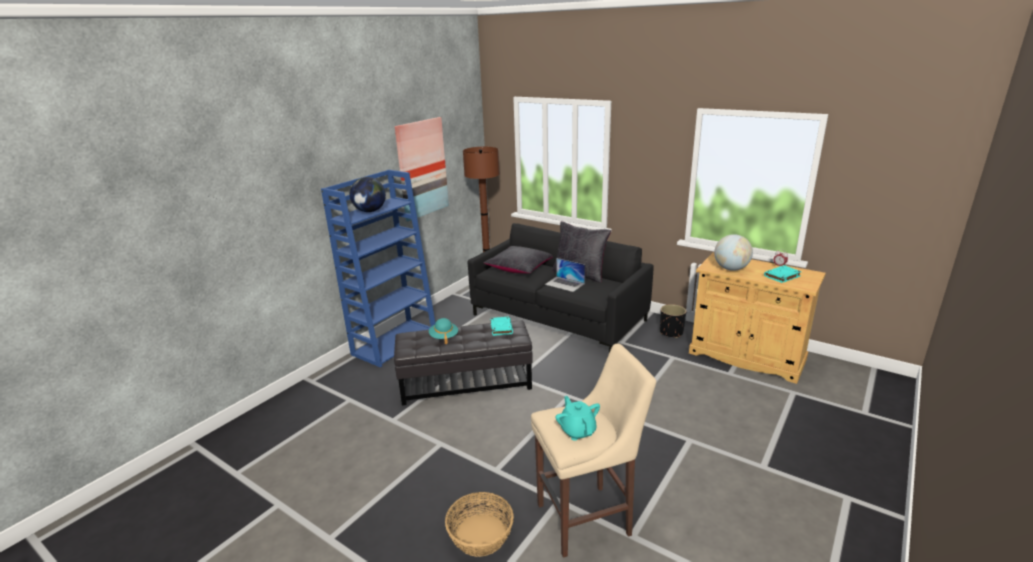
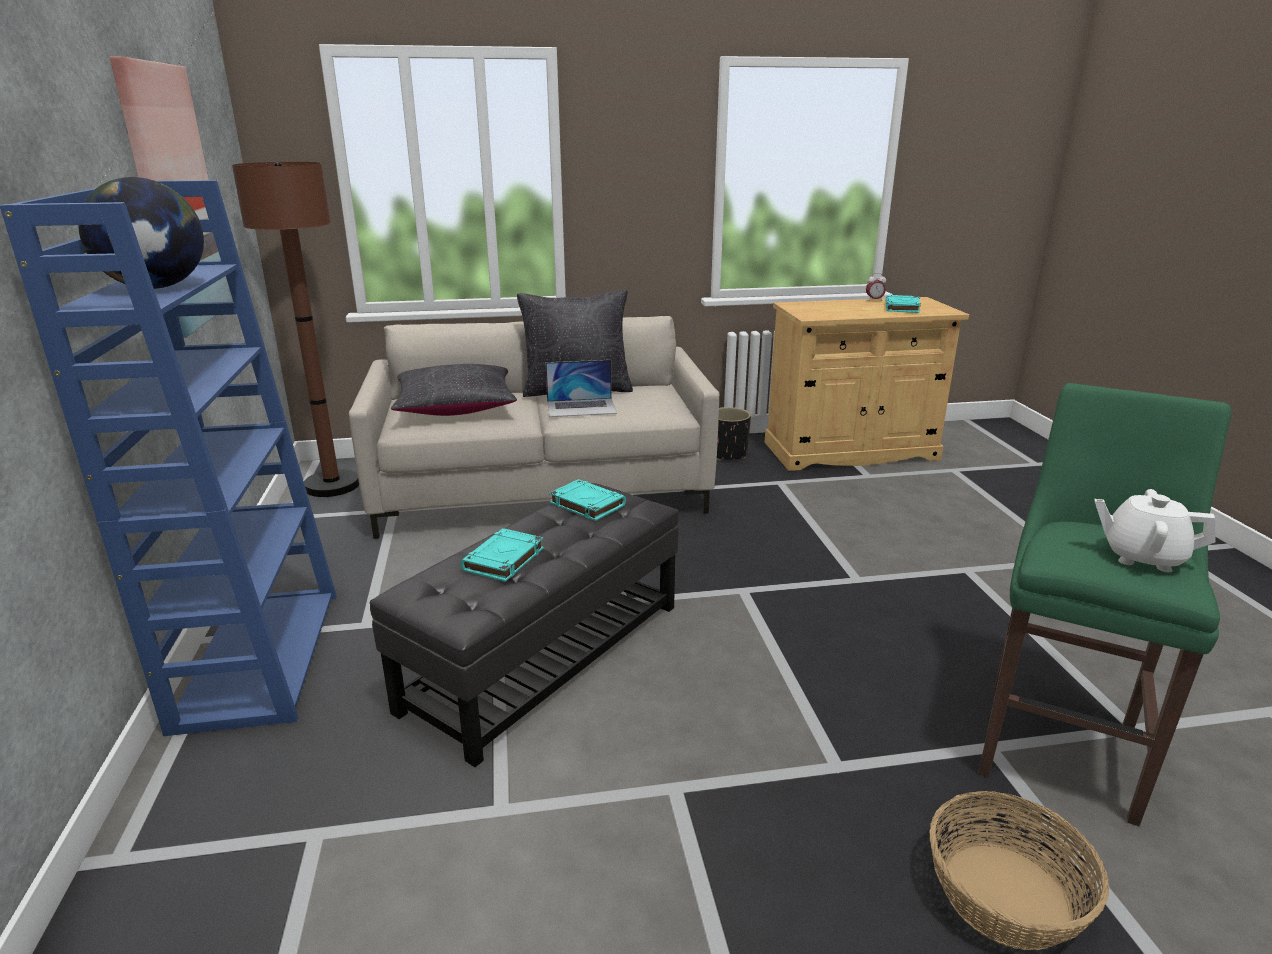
camera: 45 degrees left, 0 degrees up
turquoise hat [429,318,458,344] -> turquoise book [460,528,544,582]
black sofa [468,223,654,353] -> beige sofa [349,316,720,539]
beige stool [531,343,656,558] -> green stool [978,383,1231,826]
turquoise teapot [556,396,600,441] -> white teapot [1094,489,1216,572]
globe [714,234,753,271] -> none

